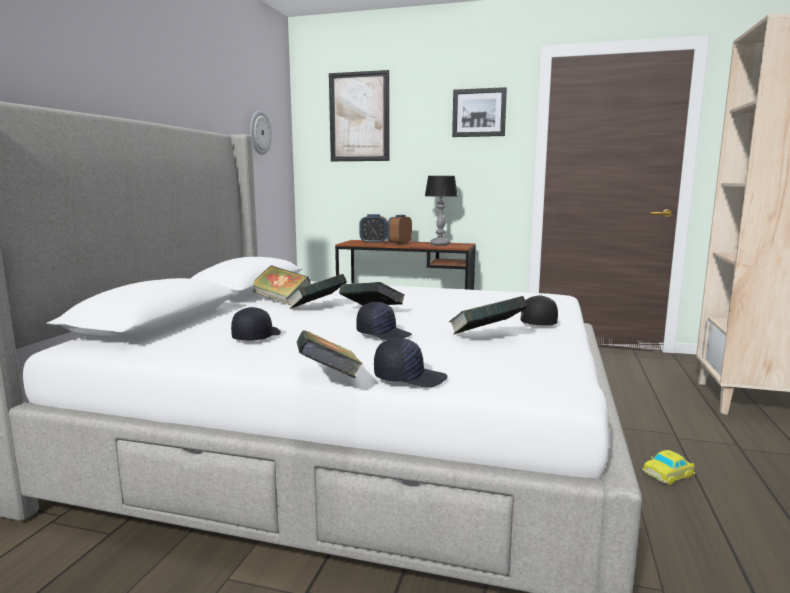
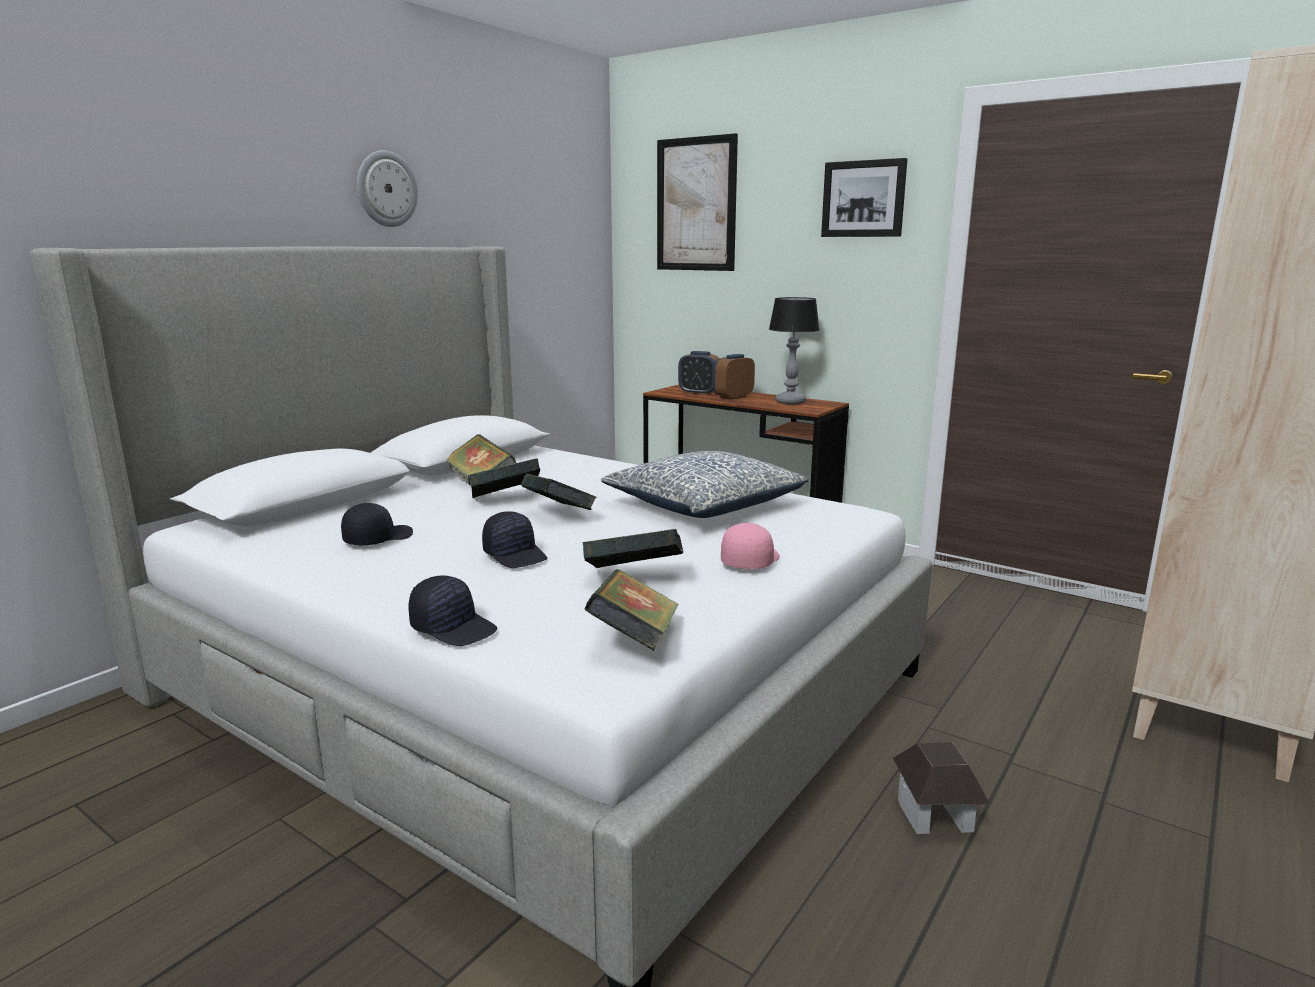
camera: 20 degrees right, 5 degrees up
wall clock [250,111,272,155] -> wall clock moved to [357,150,418,227]
book [297,330,363,378] -> book moved to [585,569,678,651]
black cap [521,295,558,325] -> pink cap [721,523,780,570]
toy car [643,450,695,485] -> toy house [893,742,990,834]
none -> pillow [601,451,809,518]

